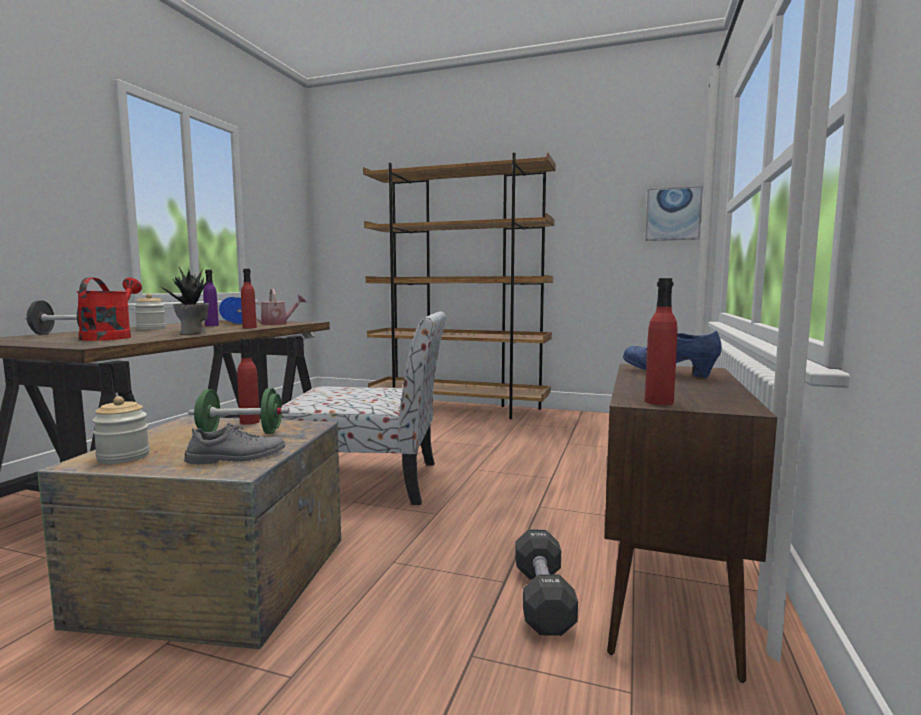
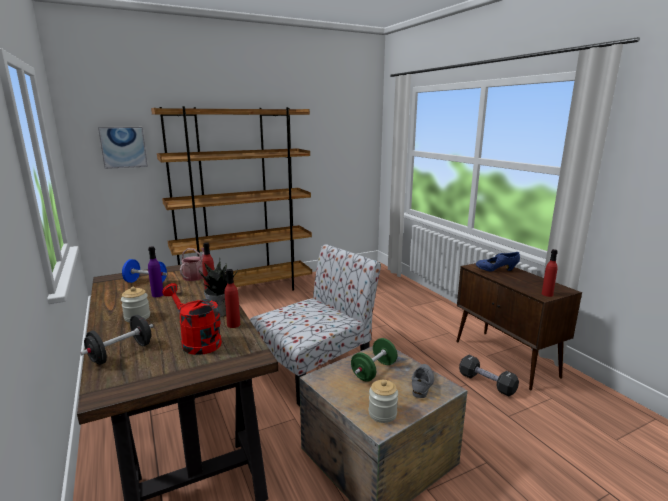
camera: 45 degrees left, 10 degrees up
red bottle [237,338,260,425] -> red bottle moved to [225,269,240,328]
picture [645,186,703,241] -> picture moved to [98,127,148,169]

